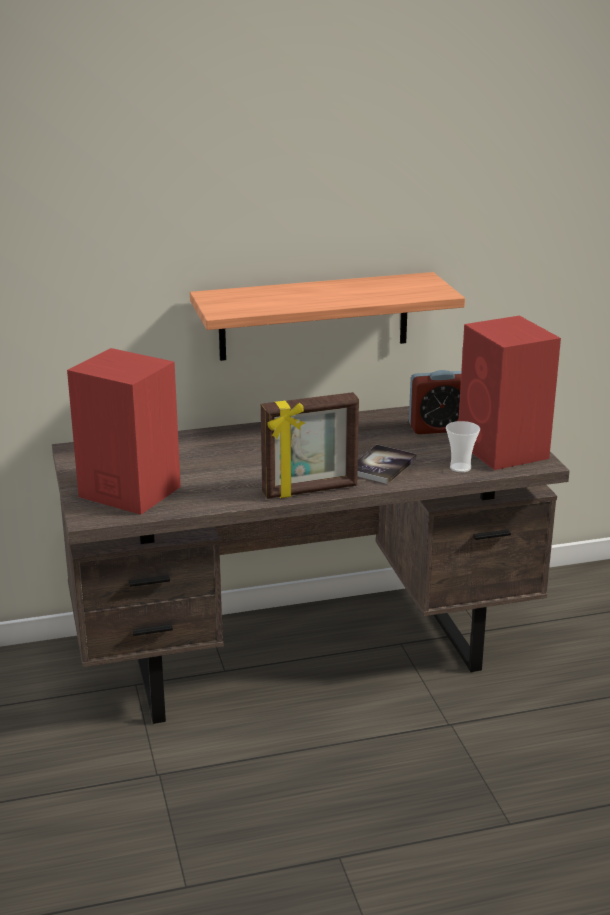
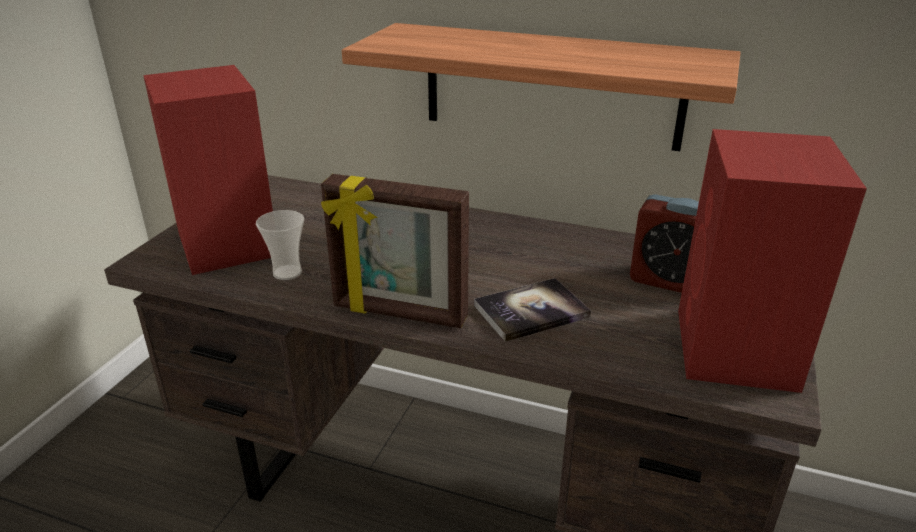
camera: 35 degrees right, 5 degrees up
cup [446,421,480,472] -> cup moved to [256,210,304,280]

